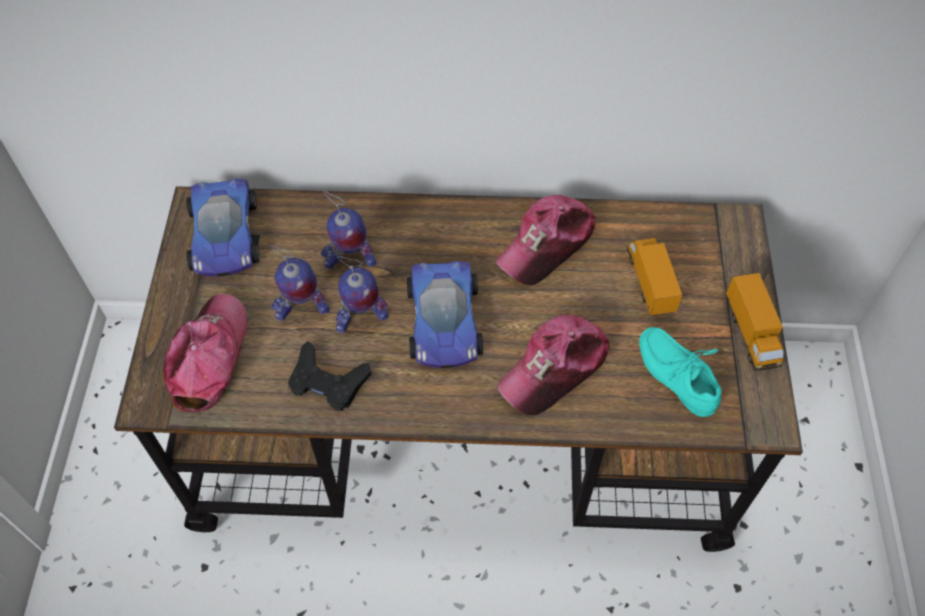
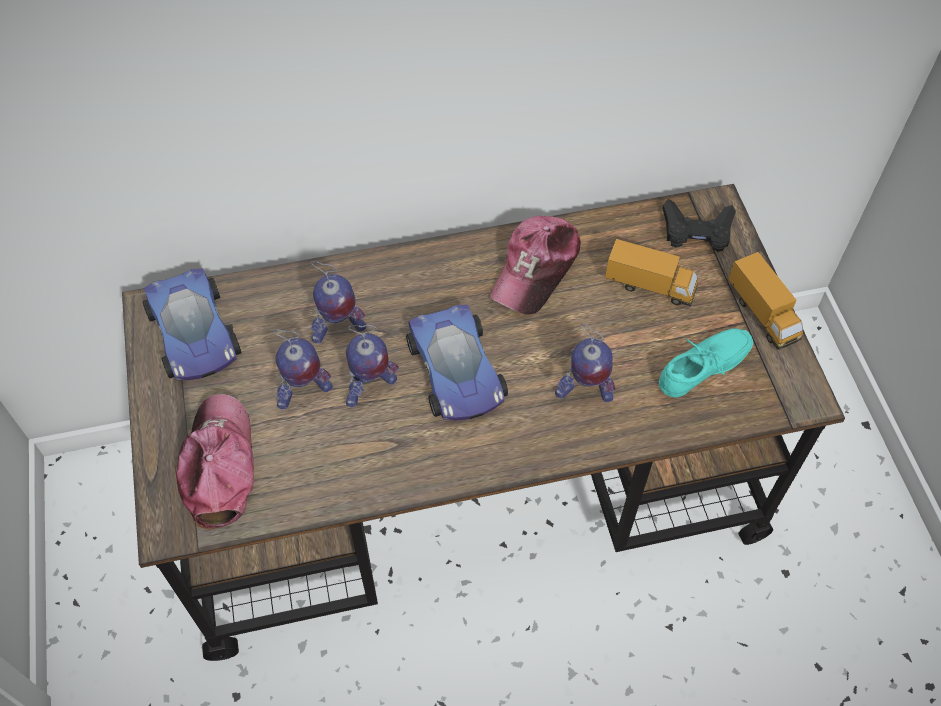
camera: 15 degrees left, 0 degrees up
black game controller [288,341,371,411] -> black game controller moved to [663,199,736,252]
cap [497,315,610,415] -> toy robot [555,323,616,402]
toy truck [627,238,683,315] -> toy truck turned 135 degrees clockwise [605,239,698,306]
turquoise shoe [640,327,722,417] -> turquoise shoe turned 105 degrees clockwise [659,328,753,398]

